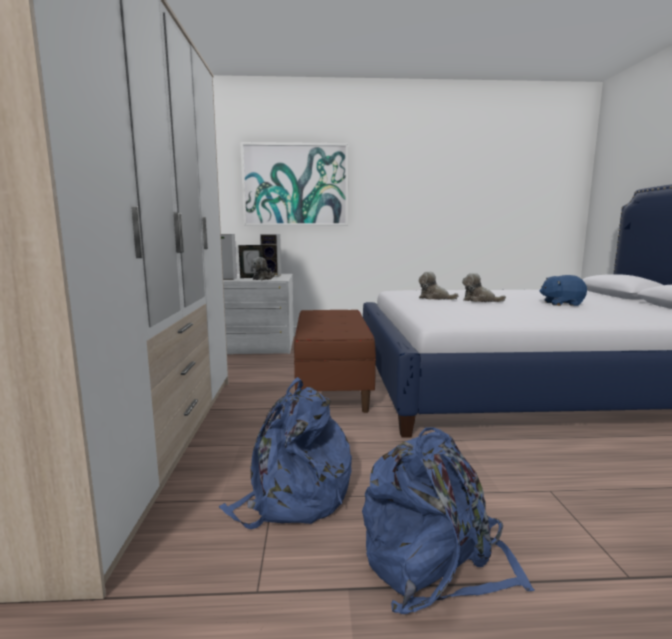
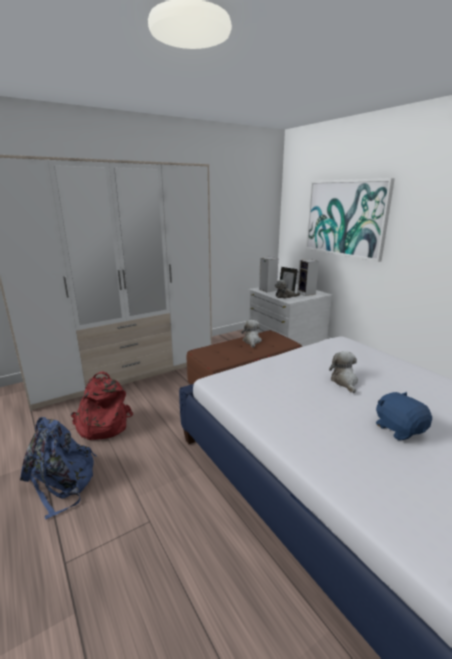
camera: 60 degrees right, 10 degrees up
blue backpack [219,377,352,529] -> red backpack [71,372,133,440]
plush toy [419,271,459,300] -> plush toy moved to [241,320,262,347]

